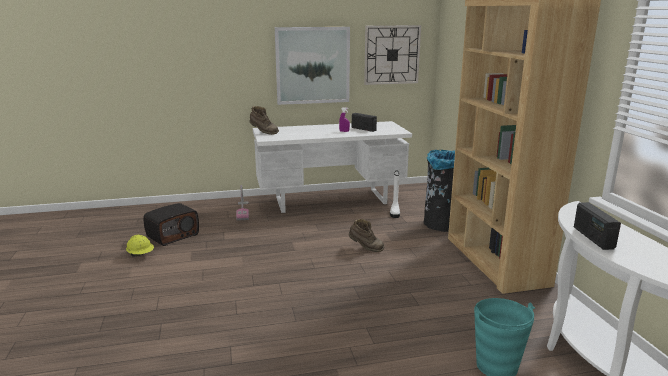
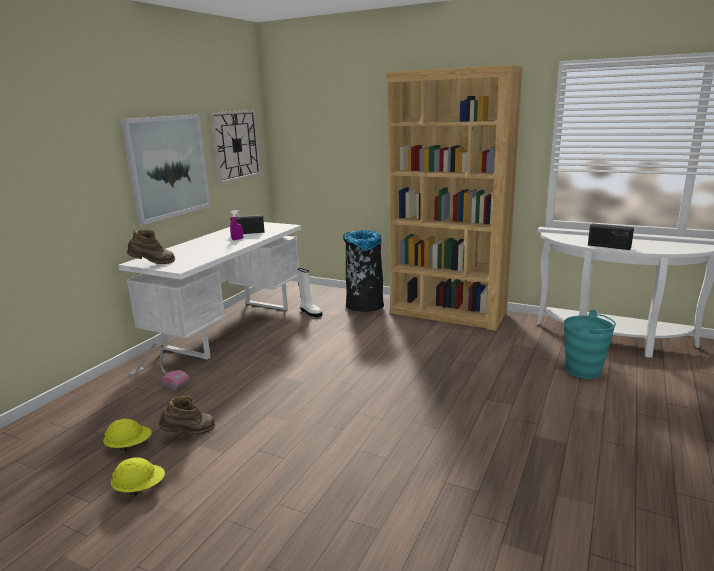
camera: 50 degrees left, 0 degrees up
radio [144,203,199,246] -> yellow hard hat [103,419,152,452]
brown boot [349,219,385,252] -> brown boot moved to [159,396,215,435]

